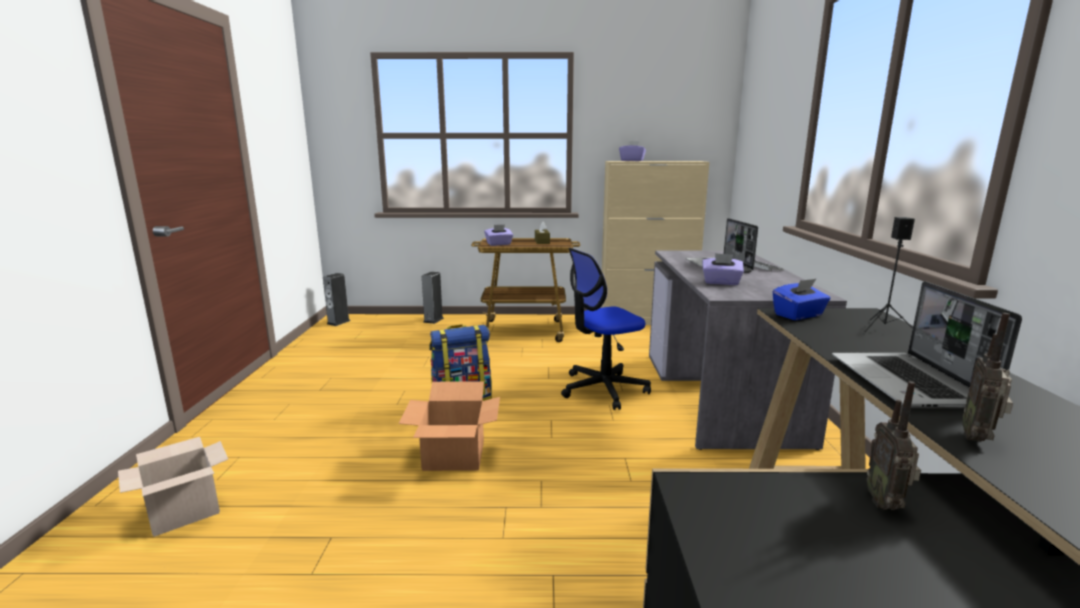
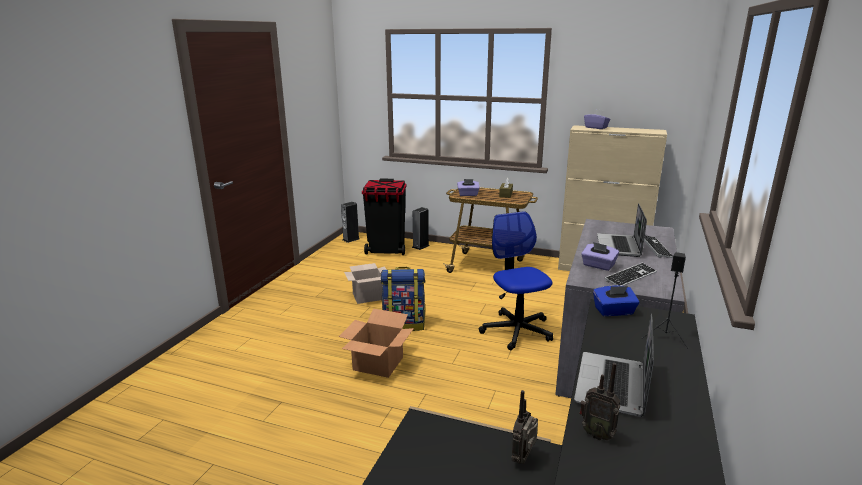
camera: 20 degrees right, 5 degrees up
cardboard box [118,437,228,537] -> cardboard box moved to [344,263,387,304]
office chair [561,248,651,410] -> office chair turned 75 degrees clockwise [479,211,553,350]
radio [963,313,1013,442] -> radio turned 105 degrees counterclockwise [579,363,620,441]
none -> black trash can [362,179,407,255]
none -> keyboard [605,263,657,286]

